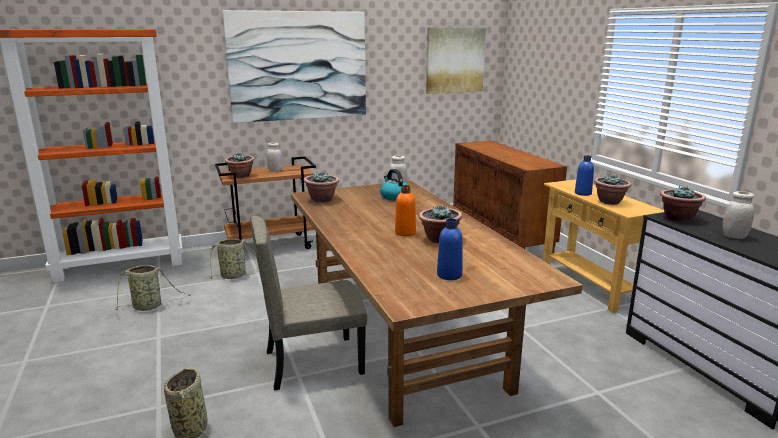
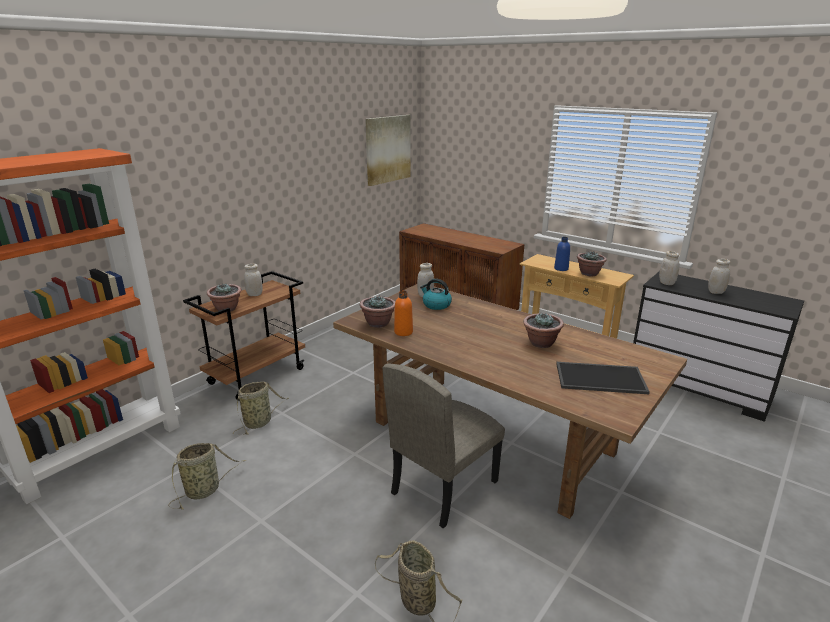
camera: 30 degrees left, 5 degrees up
picture [222,10,366,123] -> none
orange bottle [395,185,416,236] -> orange bottle moved to [394,291,413,336]
blue bottle [437,218,463,280] -> tray [556,362,650,394]
potted plant [660,186,706,222] -> white jar [659,251,680,285]

